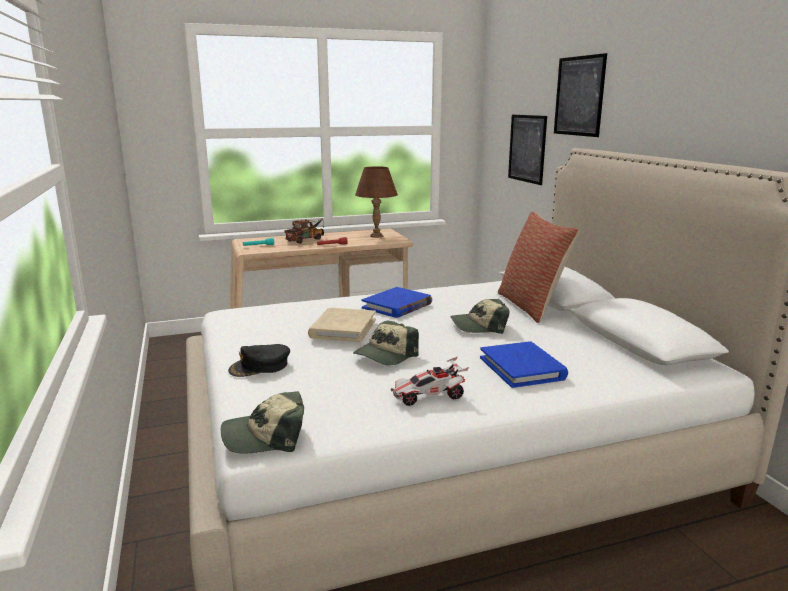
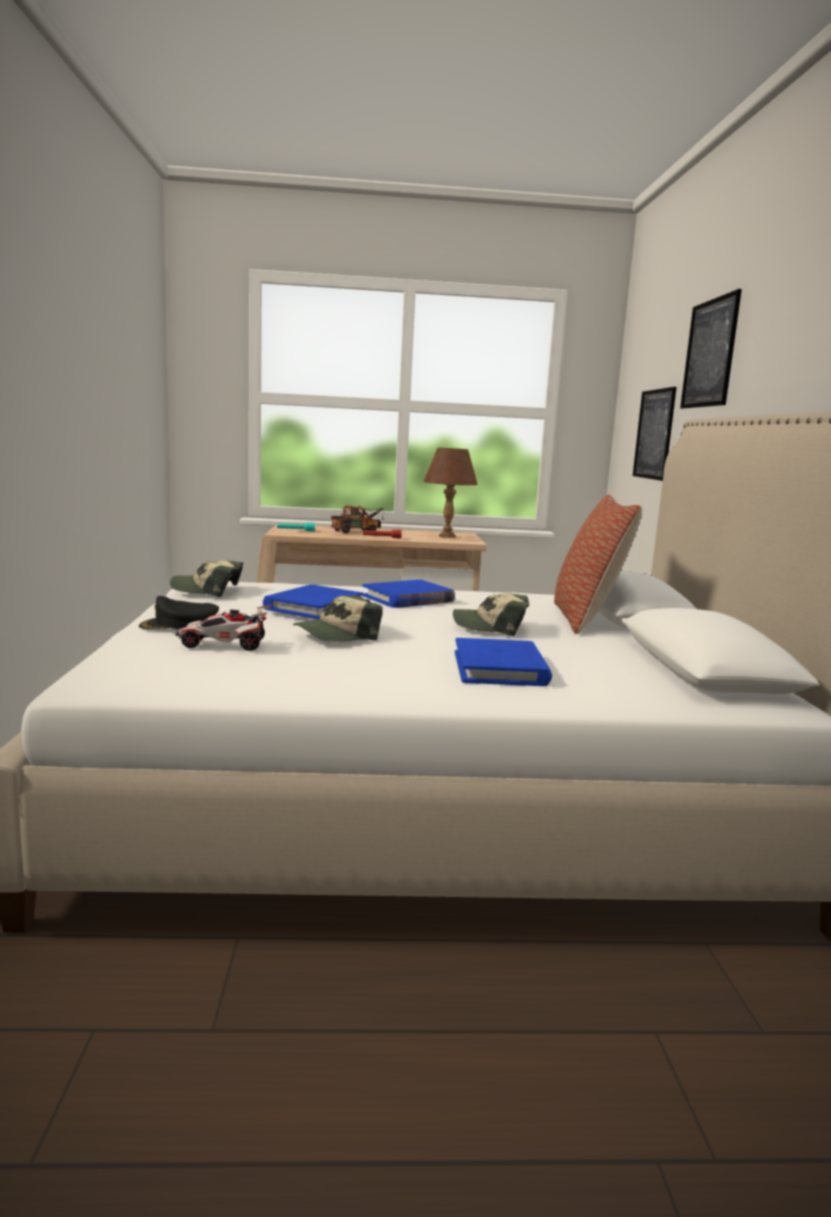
camera: 15 degrees right, 5 degrees down
cap [221,391,304,453] -> cap moved to [170,560,243,597]
beige book [308,308,376,342] -> blue book [263,585,363,619]
toy car [391,357,469,406] -> toy car moved to [175,605,271,651]

